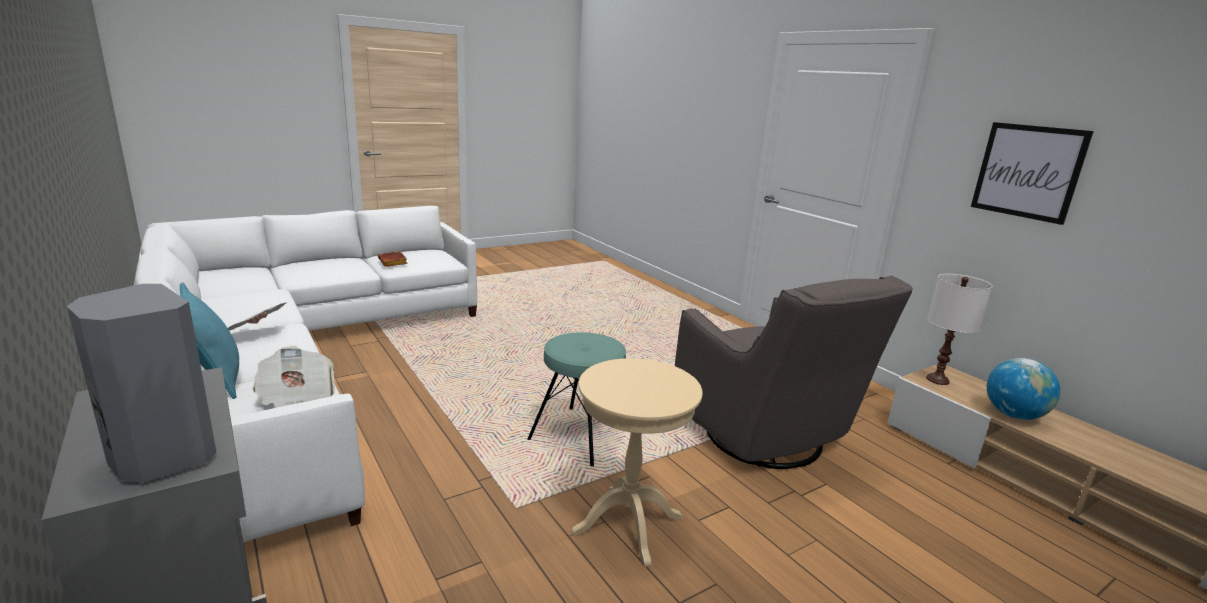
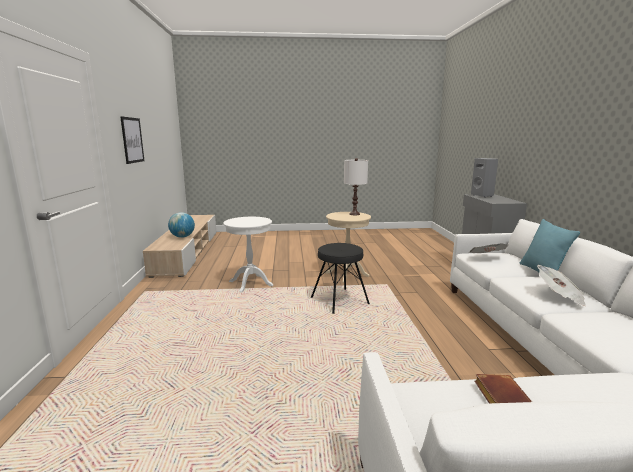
camera: 150 degrees left, 5 degrees down
turquoise stool [527,332,626,466] -> black stool [311,243,370,314]
grey armchair [675,276,913,469] -> white side table [223,217,273,292]
white table lamp [926,274,993,385] -> white table lamp moved to [344,158,368,215]

